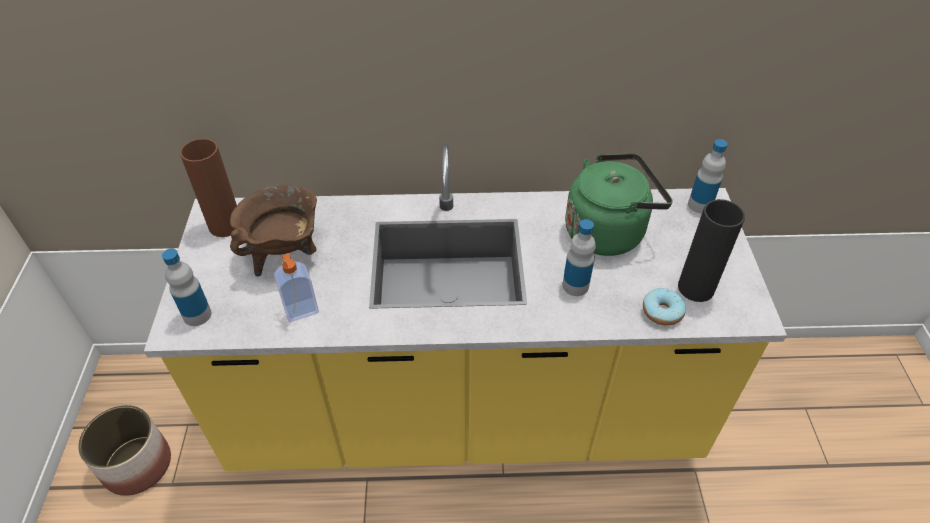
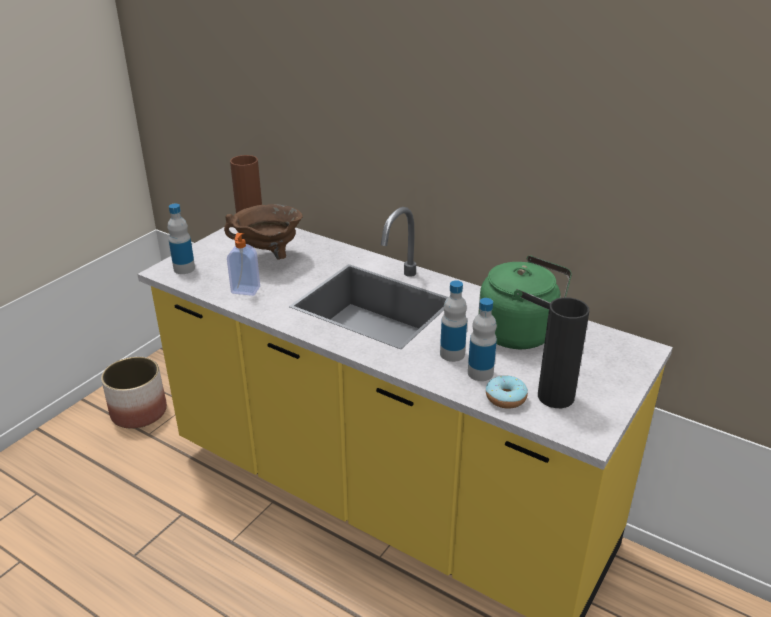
camera: 35 degrees right, 15 degrees down
bottle [688,139,728,213] -> bottle moved to [468,298,497,381]

